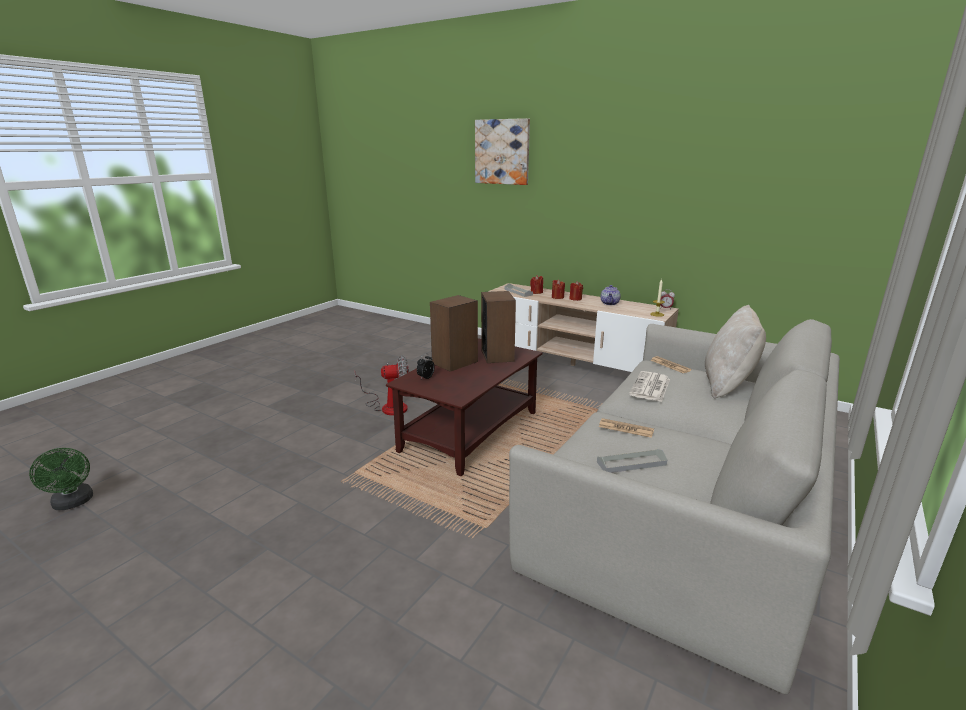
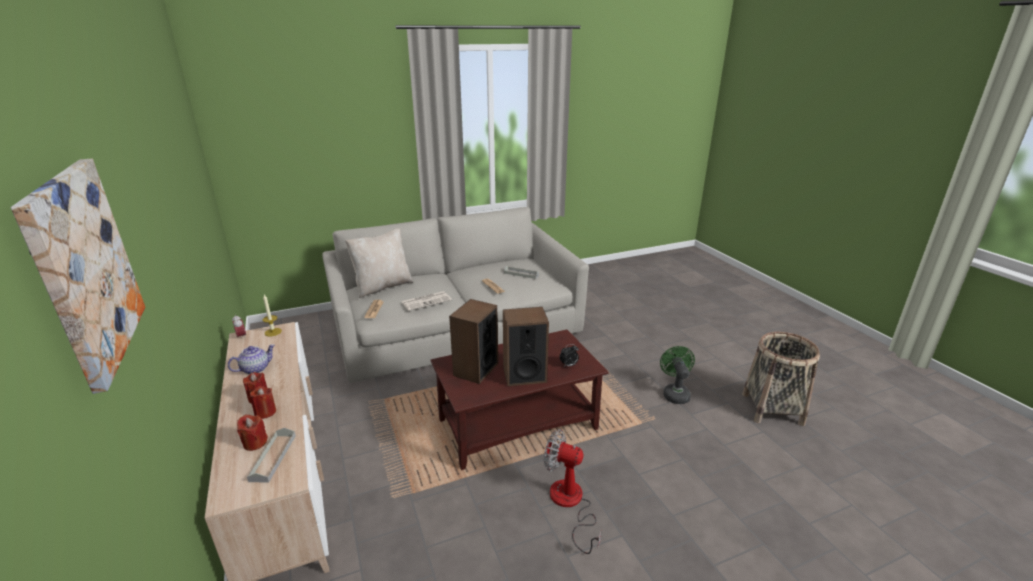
camera: 145 degrees left, 5 degrees up
green fan [29,448,93,510] -> green fan moved to [660,346,695,404]
none -> basket [742,332,820,426]

